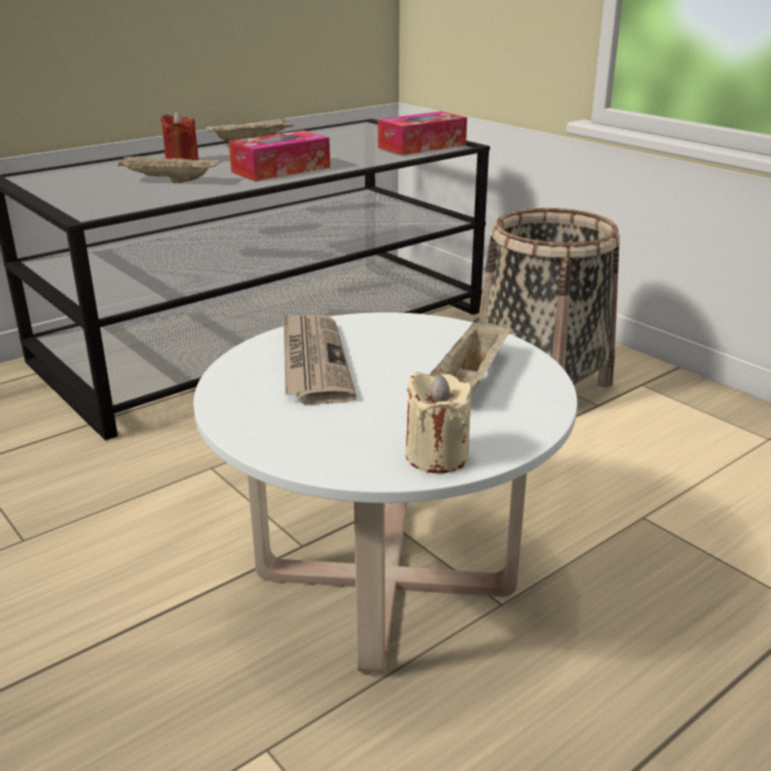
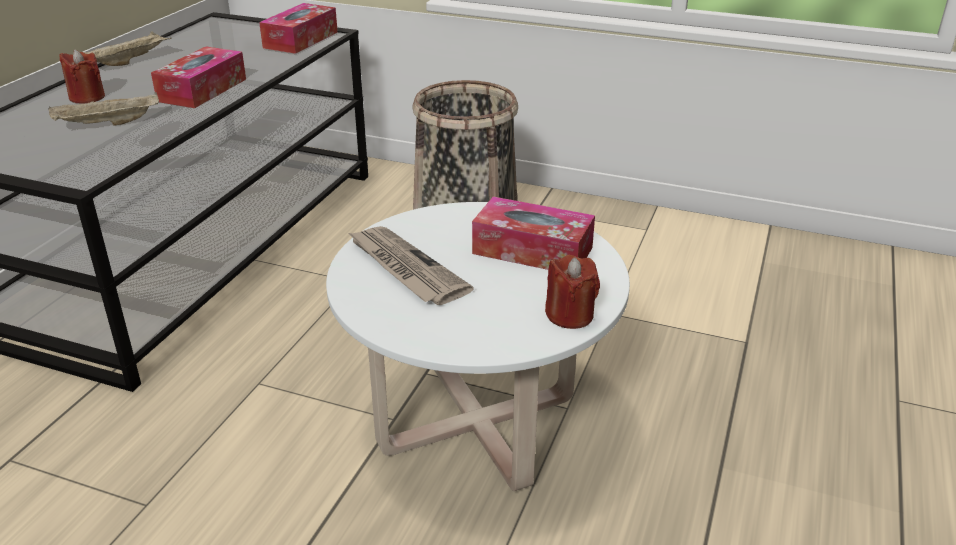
camera: 30 degrees left, 5 degrees up
beige candle [406,372,471,474] -> red candle [545,255,600,329]
beige tray [430,318,511,390] -> tissue box [472,196,595,270]

